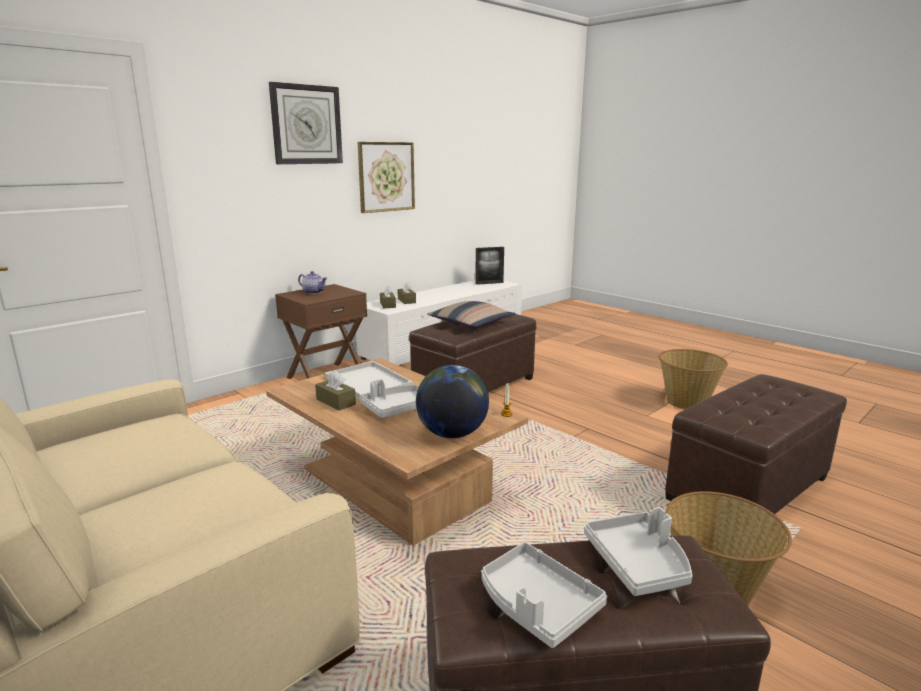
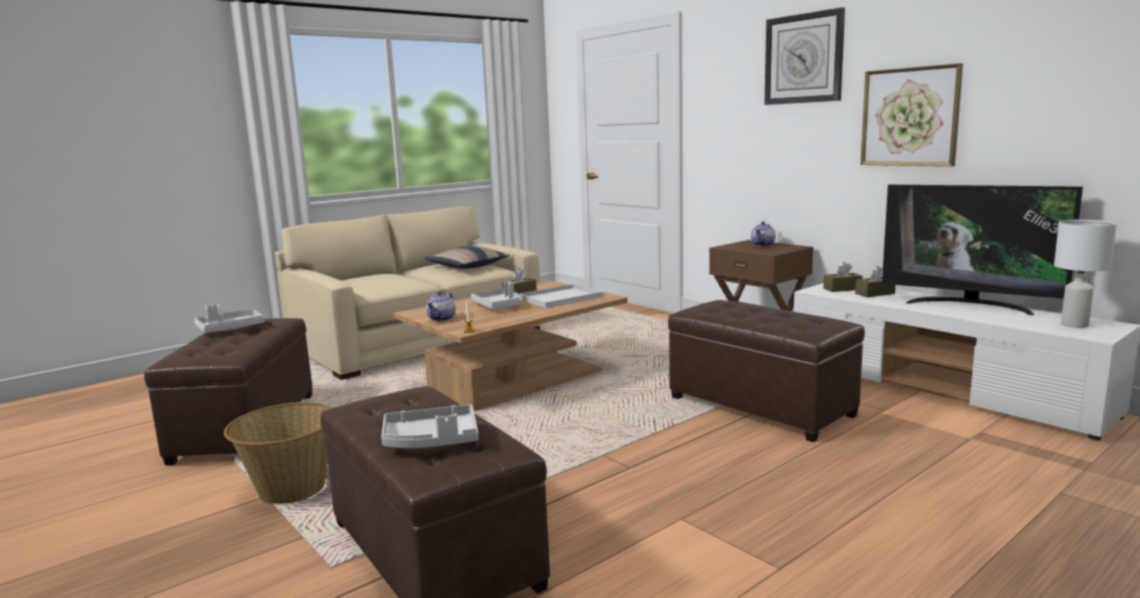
camera: 95 degrees right, 5 degrees down
globe [416,365,489,438] -> teapot [426,291,456,322]
pillow [427,301,515,327] -> pillow moved to [424,246,510,269]
picture frame [475,247,504,285] -> white table lamp [1054,220,1117,328]
grey tray [584,507,693,596] -> grey tray moved to [381,404,478,448]
basket [658,349,728,409] -> none
none -> television [882,185,1083,315]

